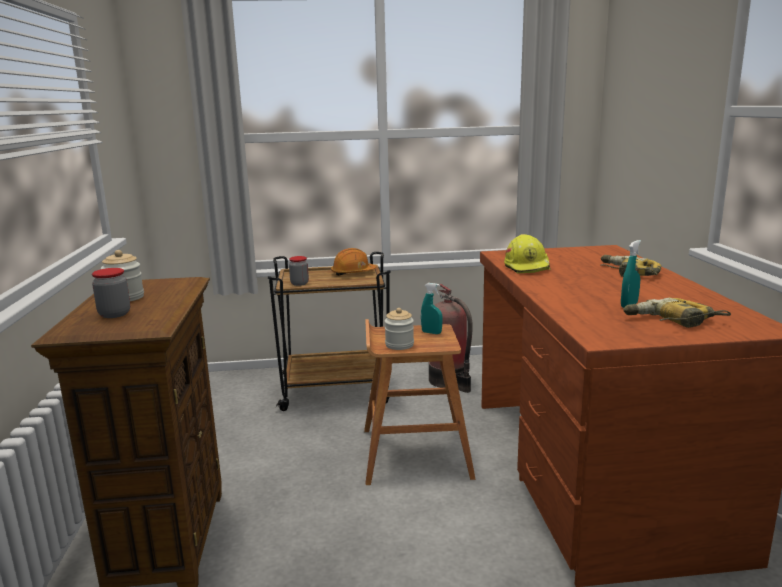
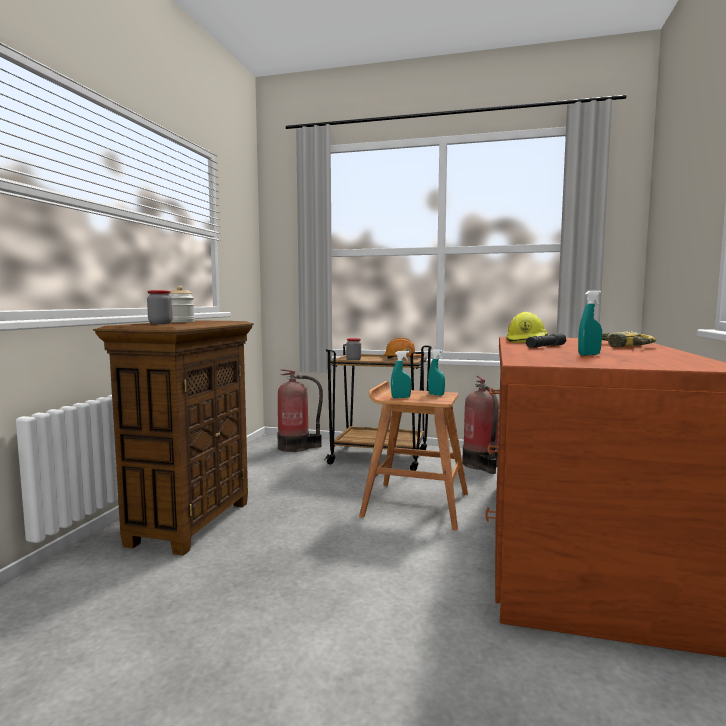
camera: 20 degrees right, 10 degrees down
jar [385,308,414,350] -> turquoise spray bottle [391,351,411,398]
power drill [623,297,731,328] -> none
none -> fire extinguisher [277,369,323,452]
none -> grey flashlight [526,333,566,348]

